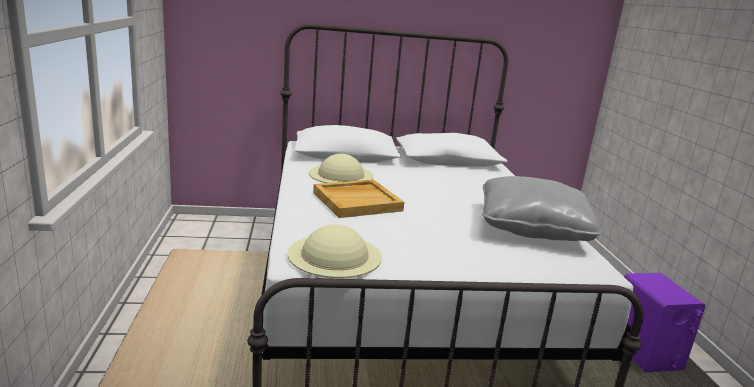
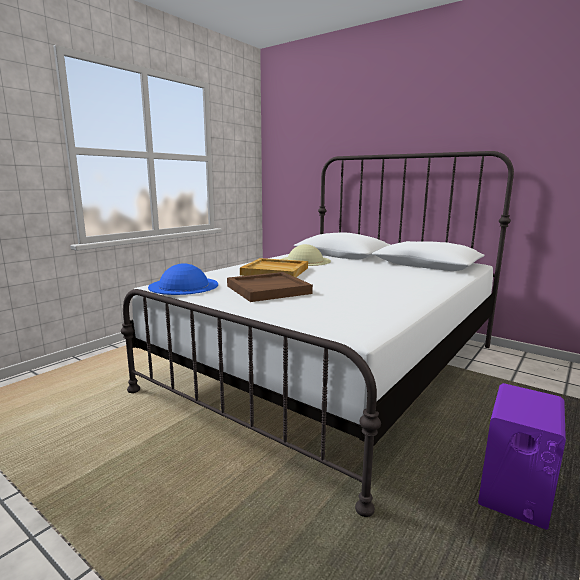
camera: 45 degrees right, 5 degrees down
beige hat [288,224,382,278] -> blue hat [148,263,218,295]
grey pillow [482,176,601,241] -> none
none -> brown tray [227,272,313,302]

